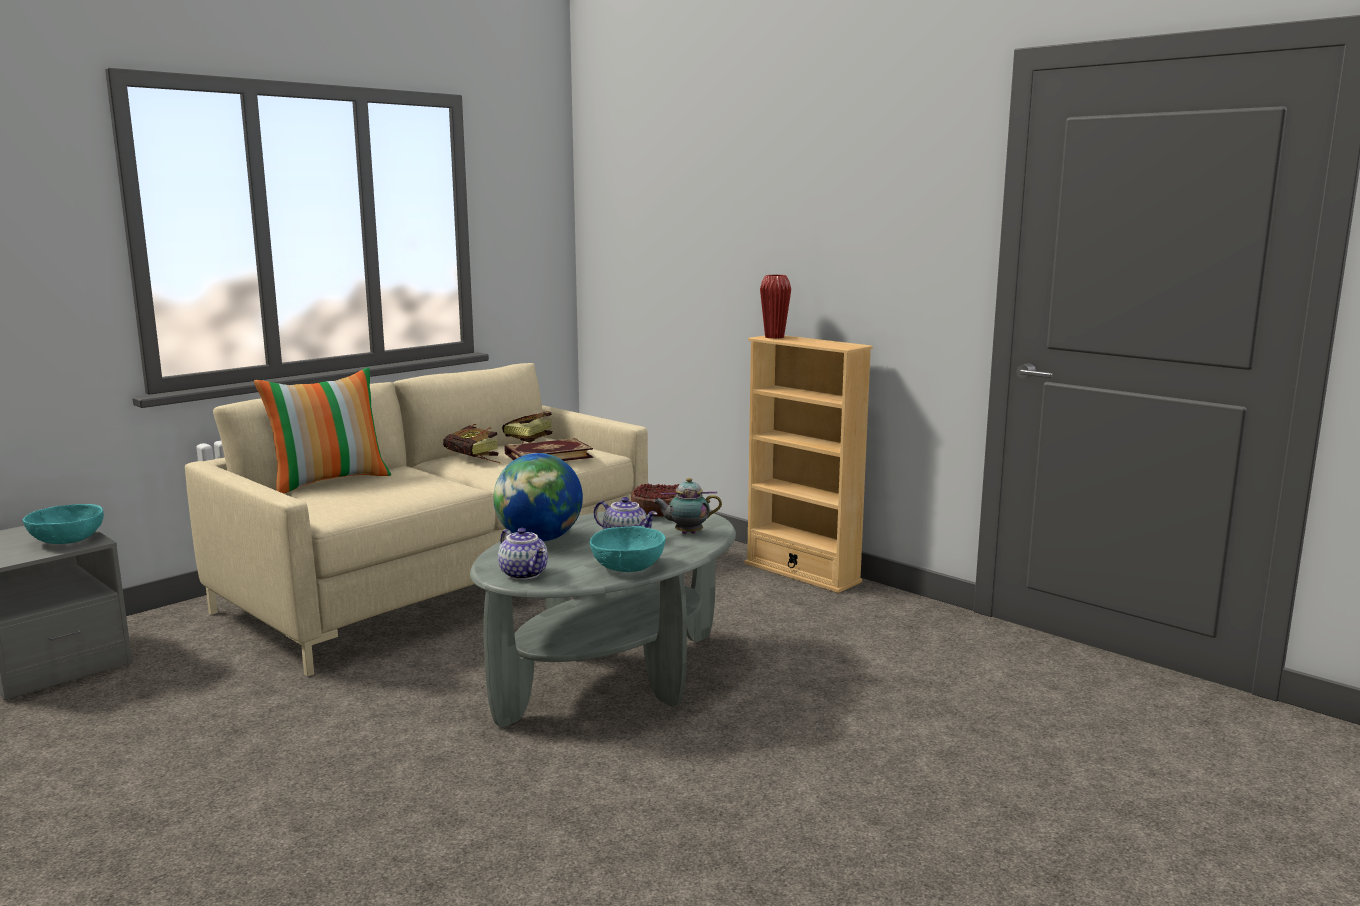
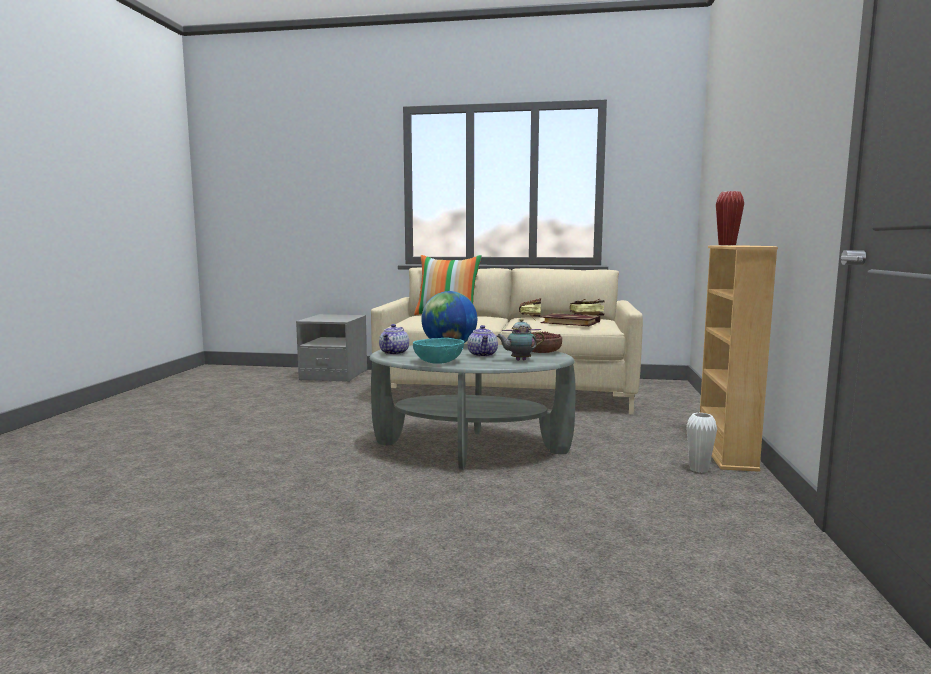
camera: 55 degrees right, 5 degrees down
turquoise bowl [23,504,104,544] -> none
teapot [653,478,722,534] -> teapot turned 60 degrees counterclockwise [496,319,545,361]
none -> white vase [686,413,717,473]

